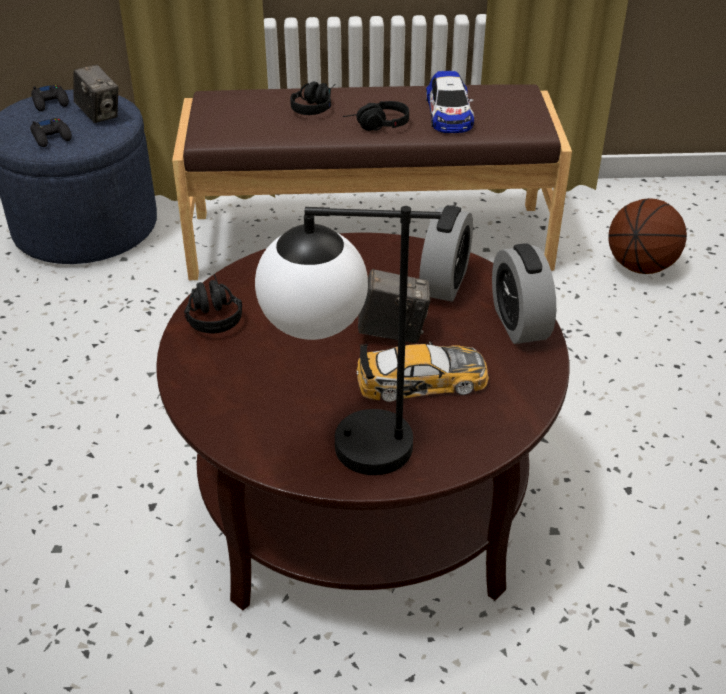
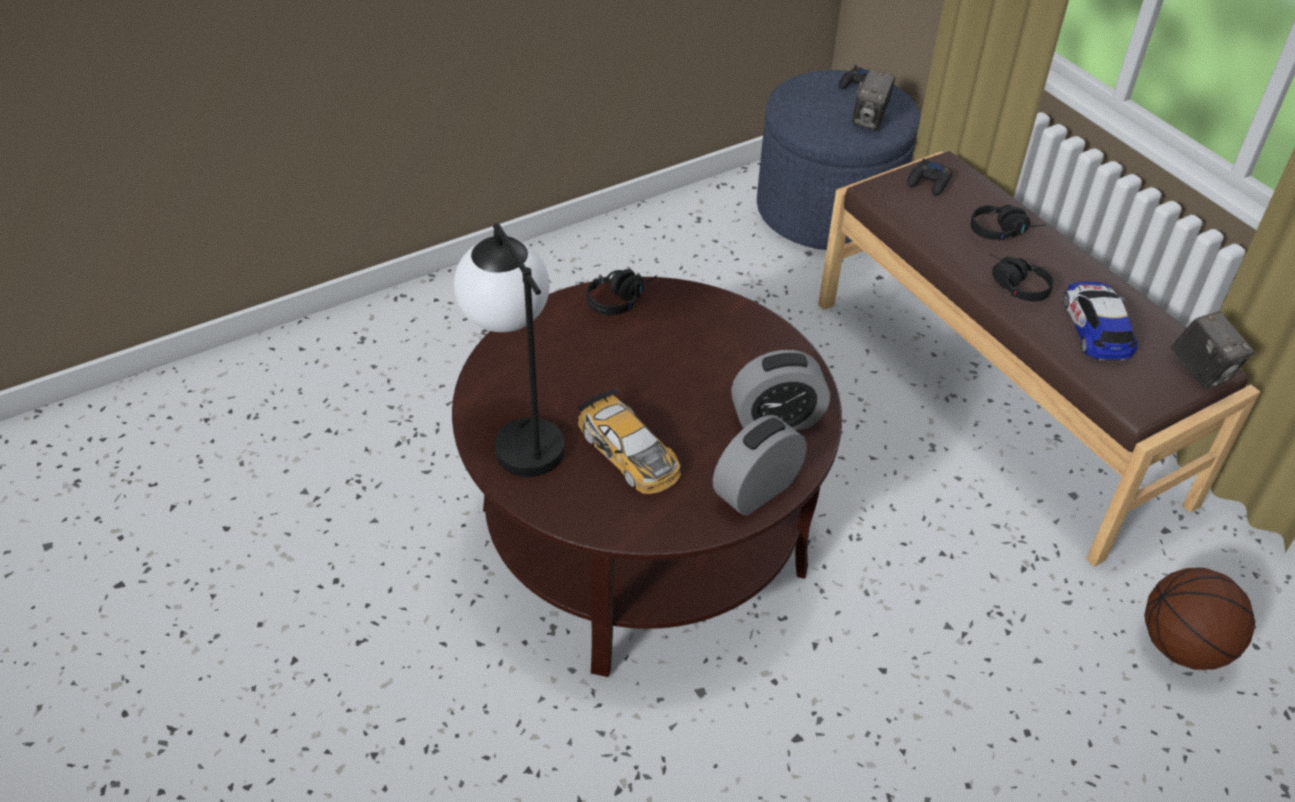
camera: 60 degrees right, 5 degrees up
black game controller [30,118,72,147] -> black game controller moved to [907,158,952,196]
camera [358,269,430,343] -> camera moved to [1171,311,1254,389]
toy car [426,71,474,133] -> toy car turned 120 degrees clockwise [1063,281,1138,360]

